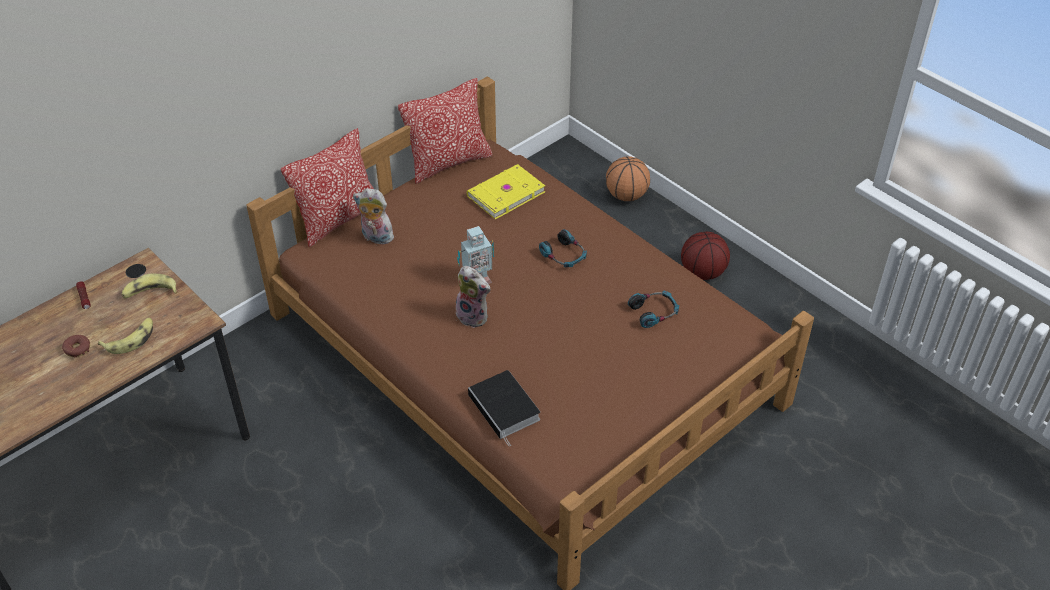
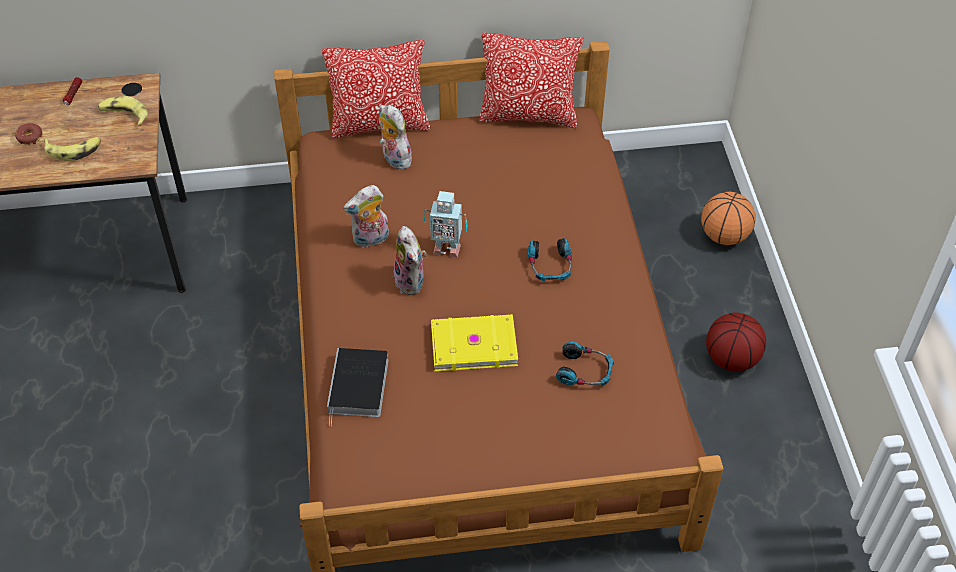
camera: 35 degrees right, 5 degrees up
yellow book [467,164,545,219] -> yellow book moved to [431,314,518,371]
none -> plush toy [343,185,389,248]

